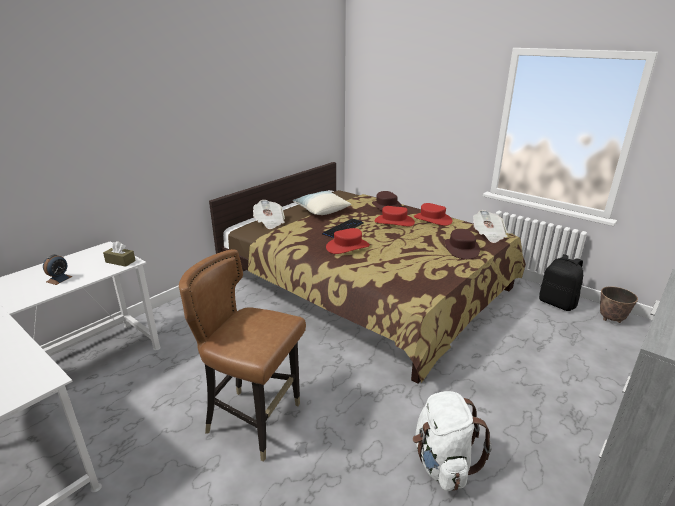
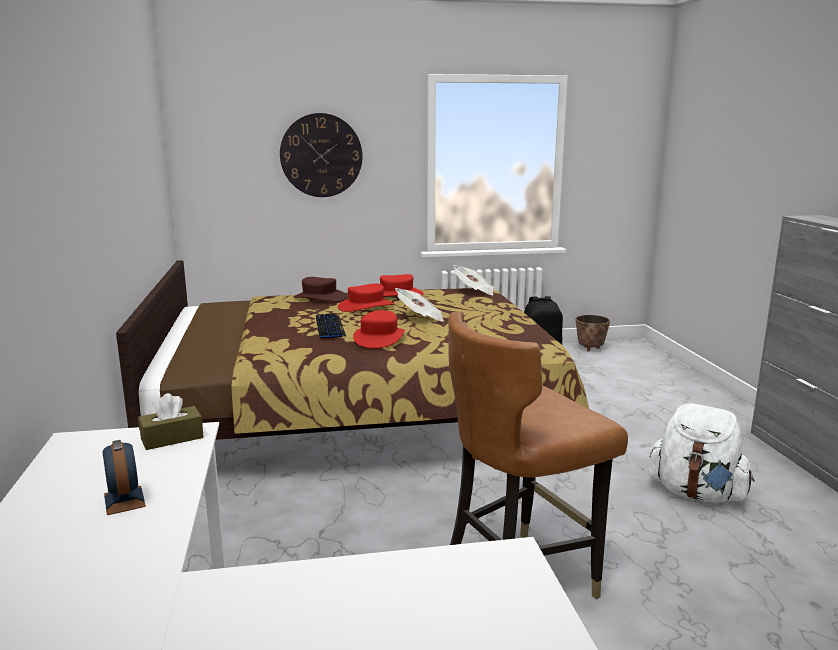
camera: 50 degrees left, 10 degrees down
newspaper [253,200,285,229] -> newspaper moved to [395,288,444,322]
pillow [292,191,351,215] -> none
brown hat [444,229,480,259] -> none
none -> wall clock [280,113,363,197]

